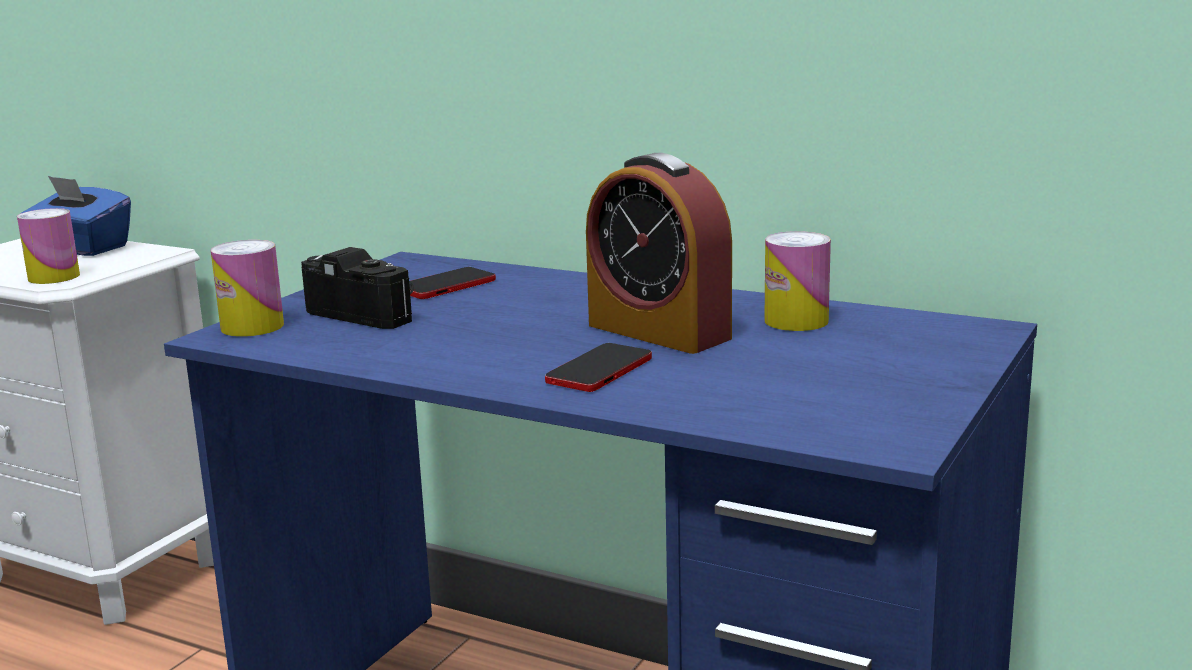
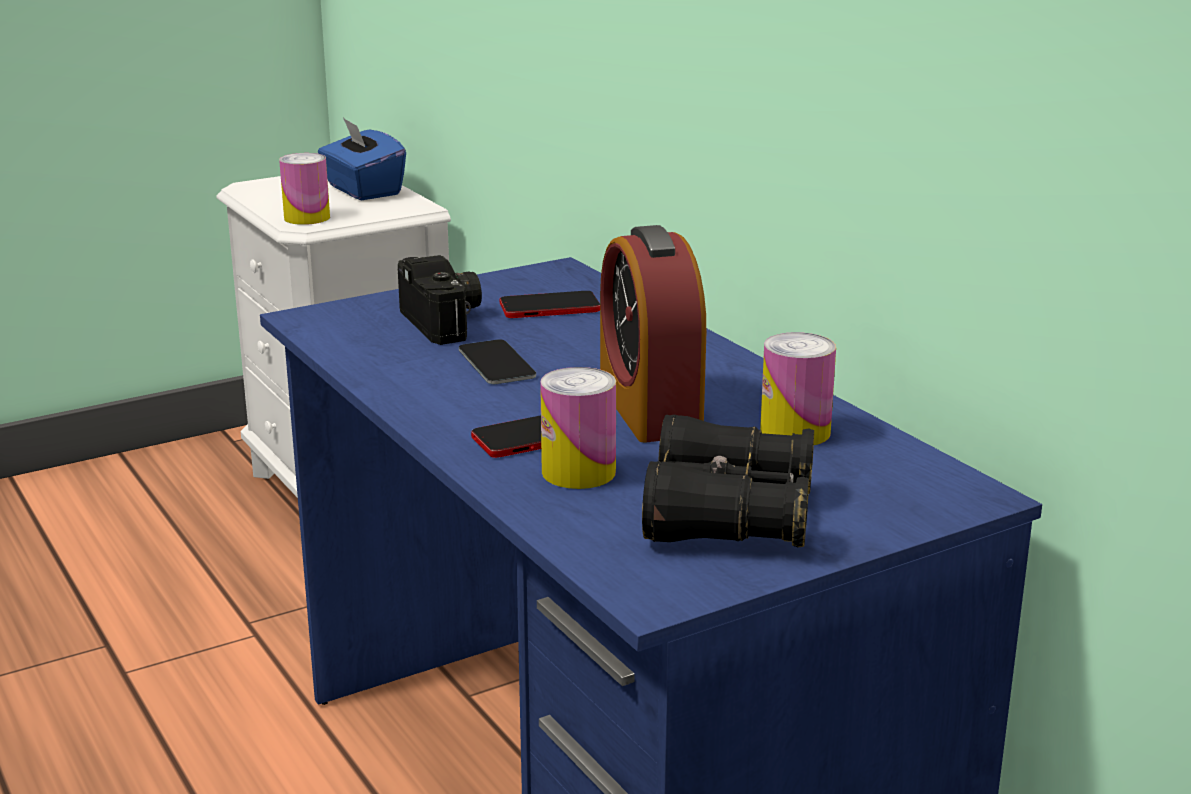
camera: 30 degrees right, 5 degrees up
can [211,240,284,337] -> can moved to [540,367,616,489]
none -> phone [459,339,536,384]
none -> black binoculars [642,415,814,548]

